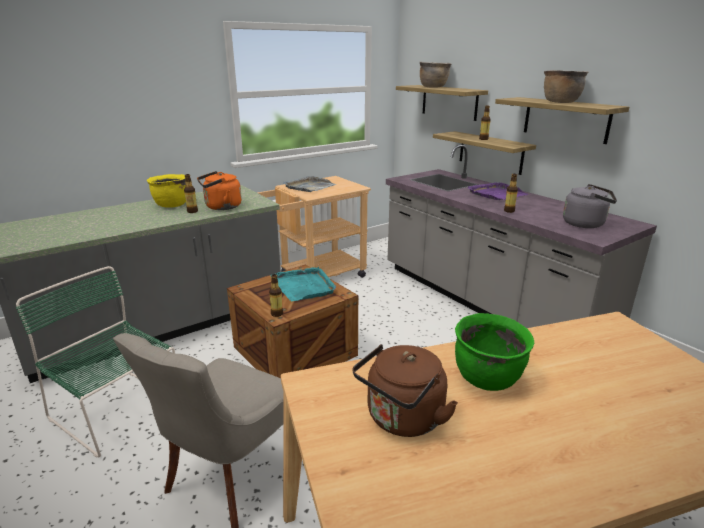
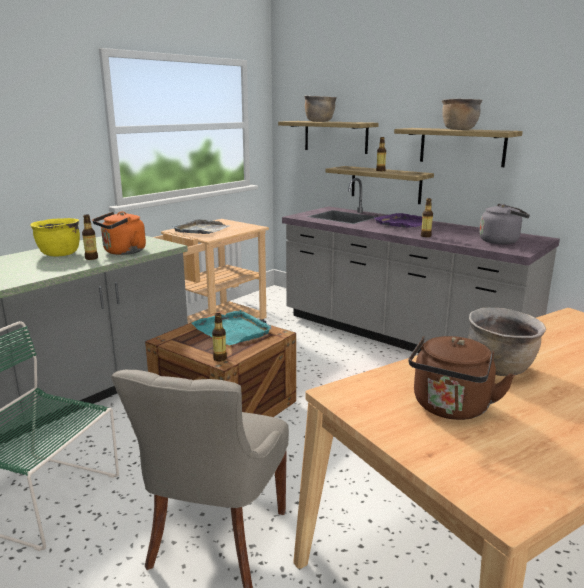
camera: 15 degrees left, 5 degrees down
green cooking pot [455,313,534,391] -> brown cooking pot [469,307,546,376]

